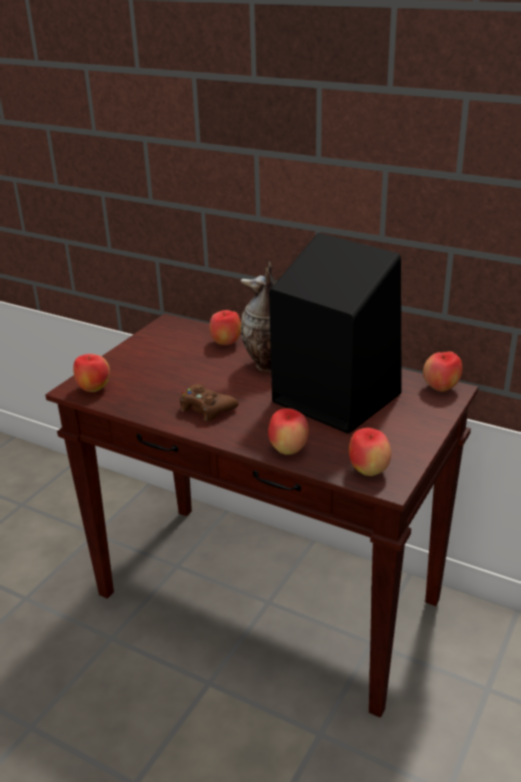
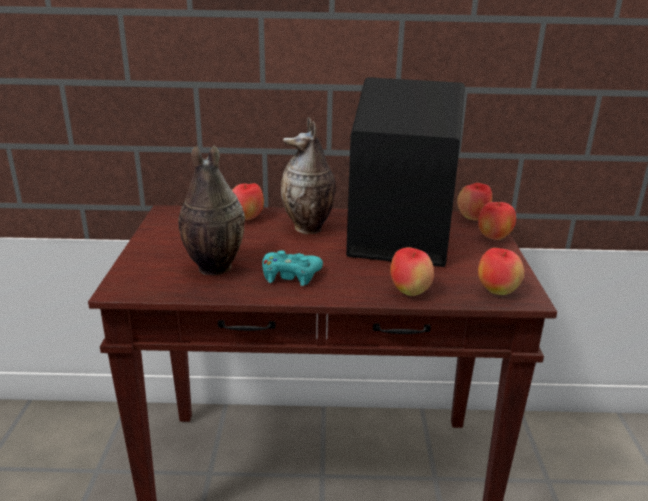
camera: 30 degrees left, 5 degrees down
apple [73,354,110,392] -> apple moved to [478,202,516,240]
brown game controller [180,384,239,421] -> turquoise game controller [262,250,323,286]
none -> vase [178,145,245,275]

